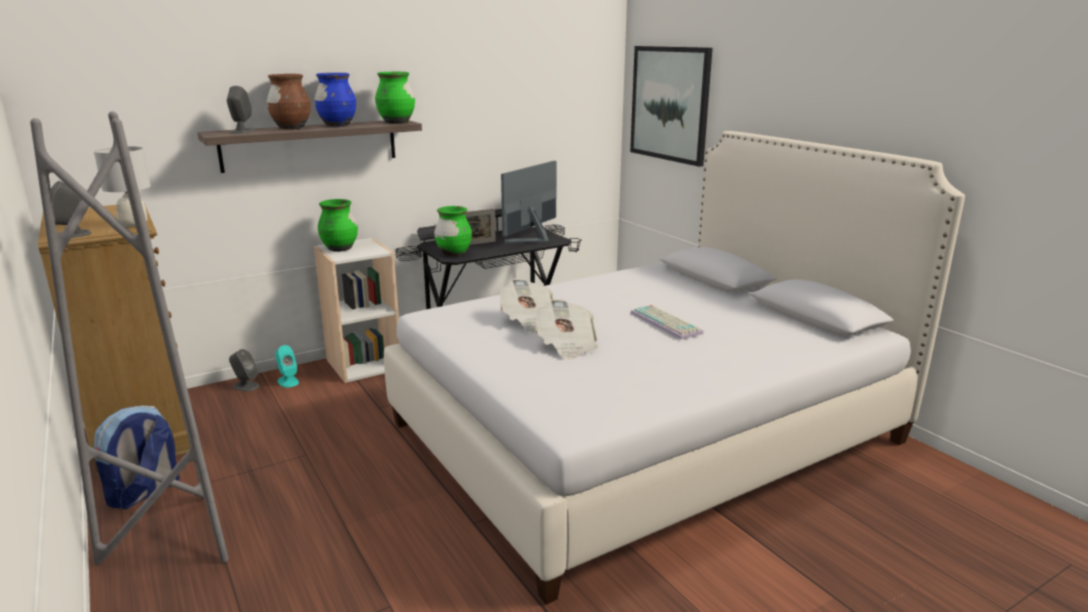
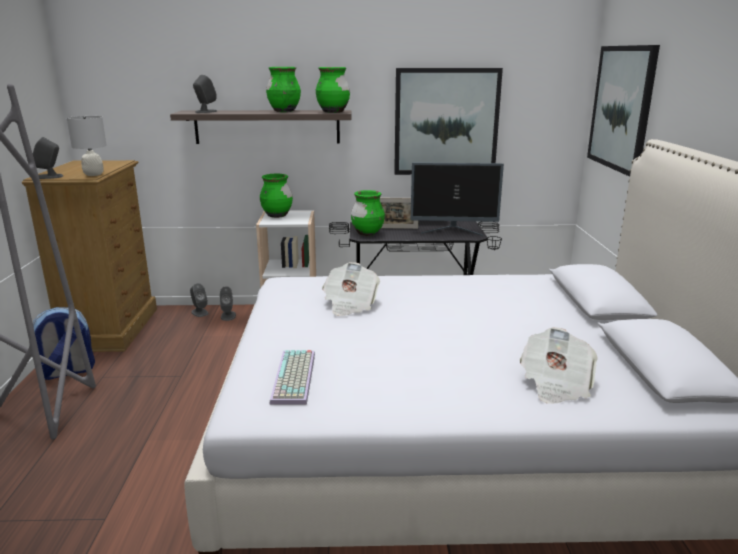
camera: 30 degrees right, 0 degrees up
brown vase [267,74,311,129] -> none
turquoise speaker [275,345,299,388] -> grey speaker [220,286,236,321]
blue vase [314,73,356,127] -> green vase [266,67,301,112]
monitor [501,161,557,243] -> monitor turned 150 degrees counterclockwise [411,162,504,236]
newspaper [535,299,598,360] -> newspaper moved to [520,327,598,404]
keyboard [630,305,703,340] -> keyboard moved to [269,350,315,405]
none -> picture [394,68,503,175]

